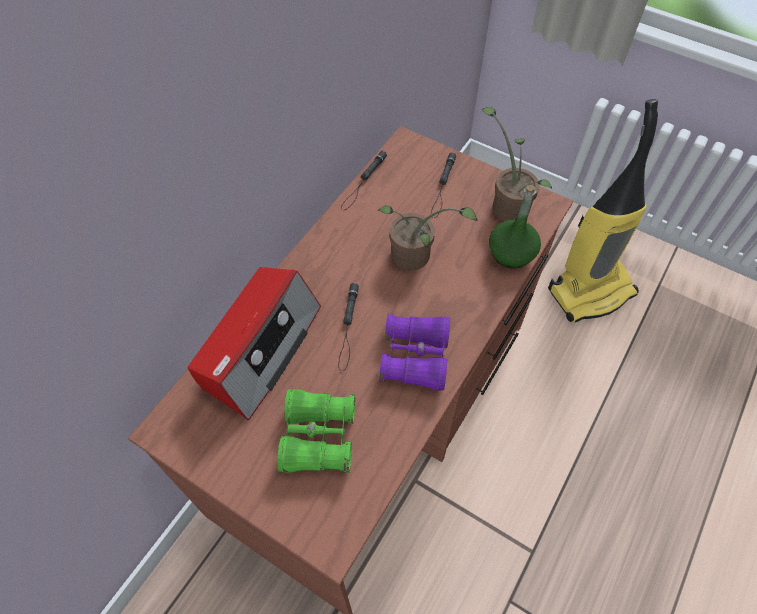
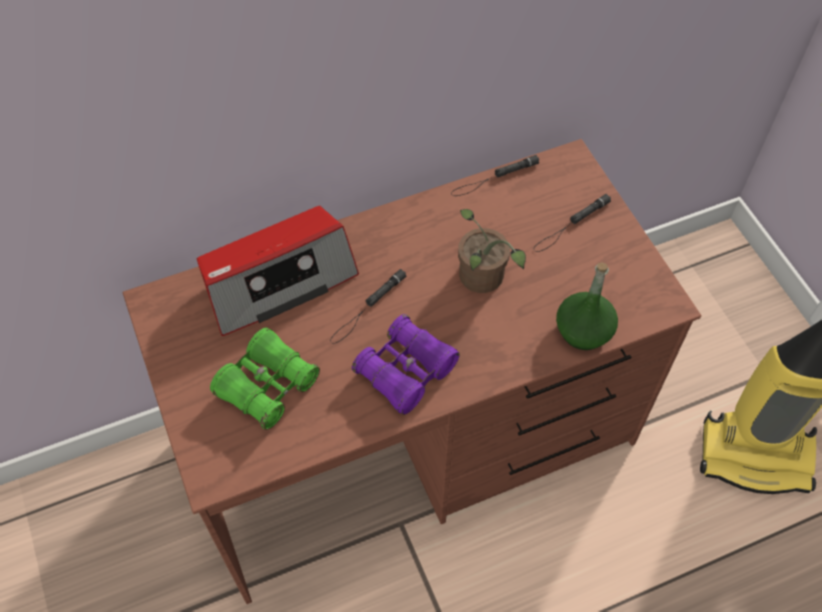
camera: 35 degrees right, 0 degrees up
potted plant [481,107,552,221] -> none

